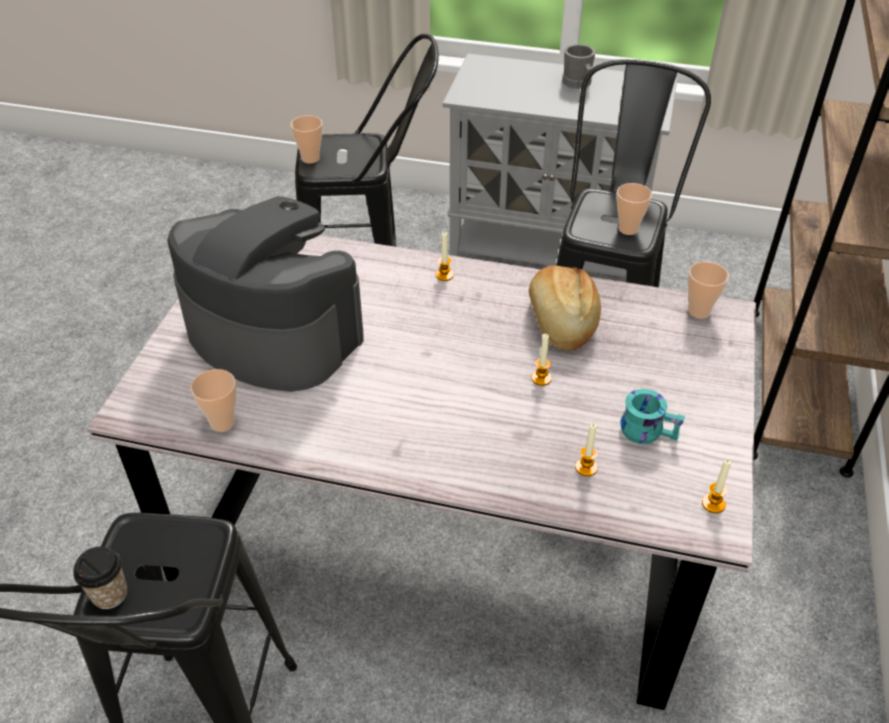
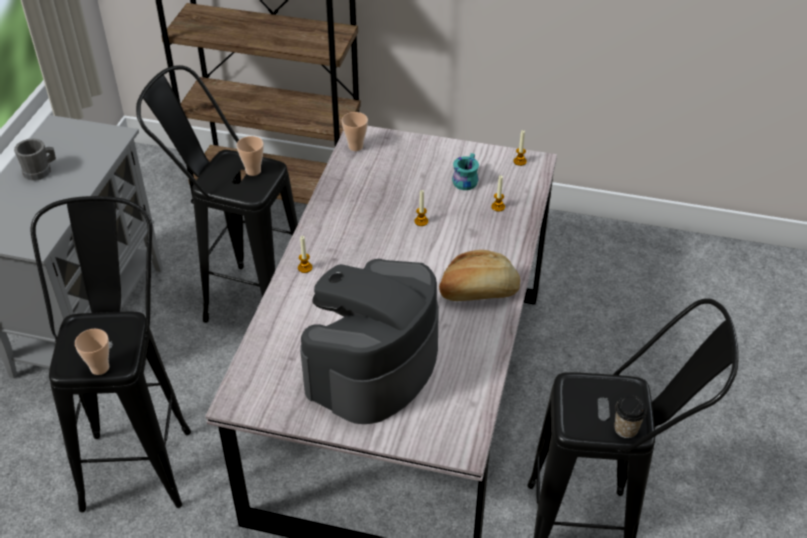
camera: 90 degrees left, 0 degrees up
cup [191,369,237,432] -> none
bread [529,265,601,350] -> bread moved to [439,250,520,301]

